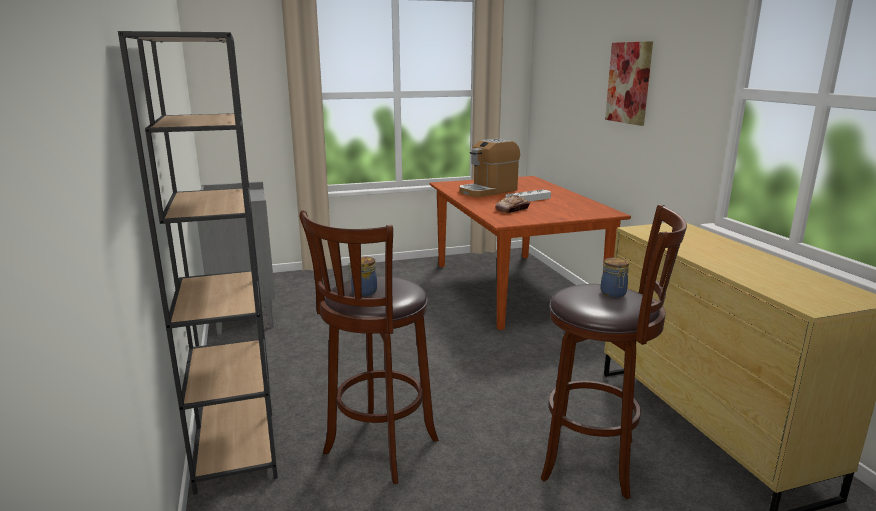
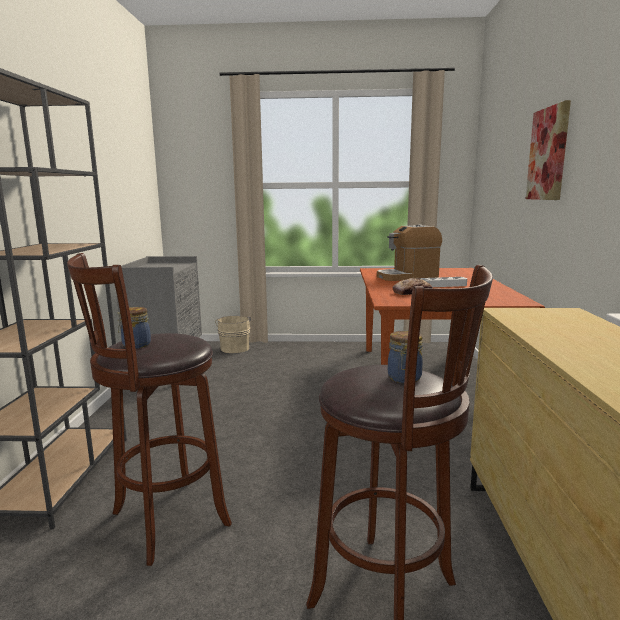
camera: 20 degrees right, 5 degrees down
none -> beige bucket [215,316,251,353]

